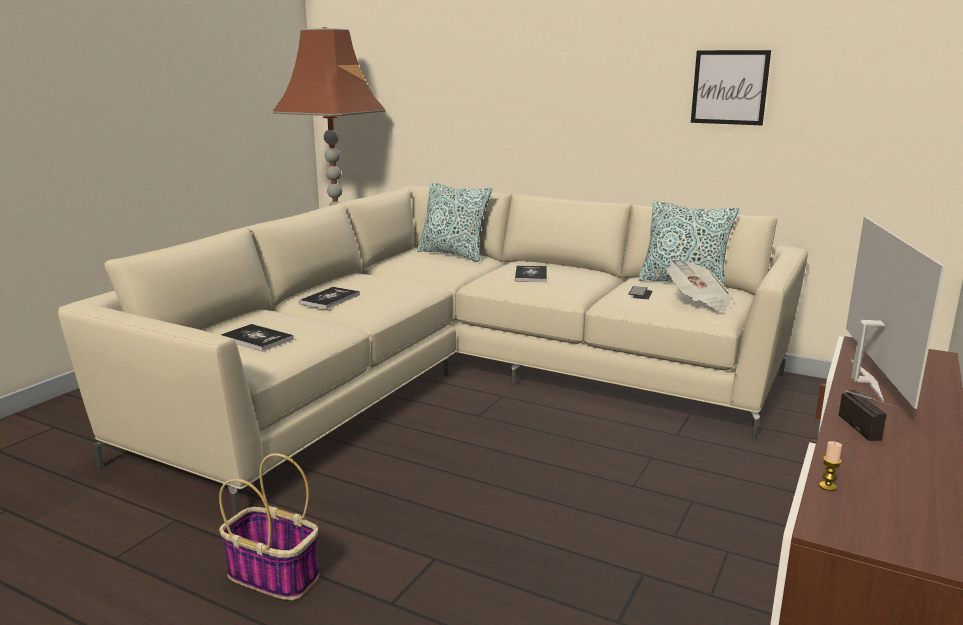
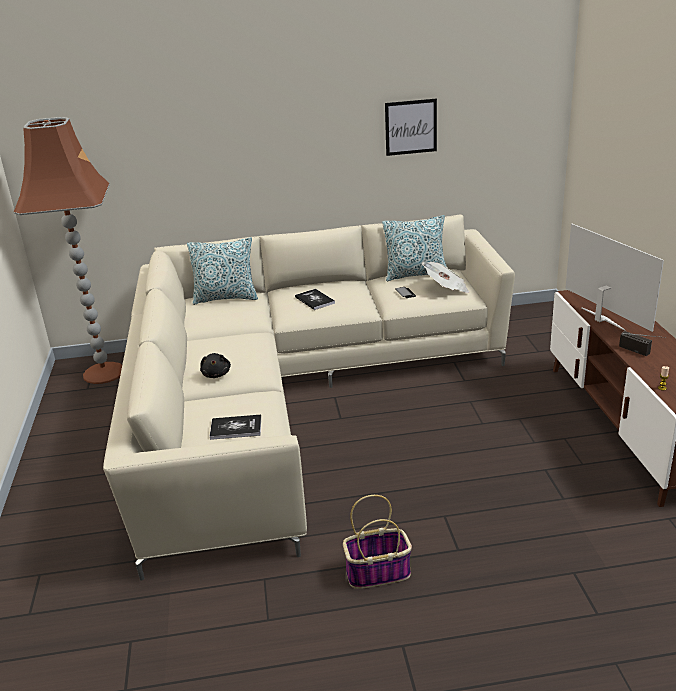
camera: 35 degrees left, 10 degrees up
book [299,287,360,309] -> black plush toy [200,353,231,378]

